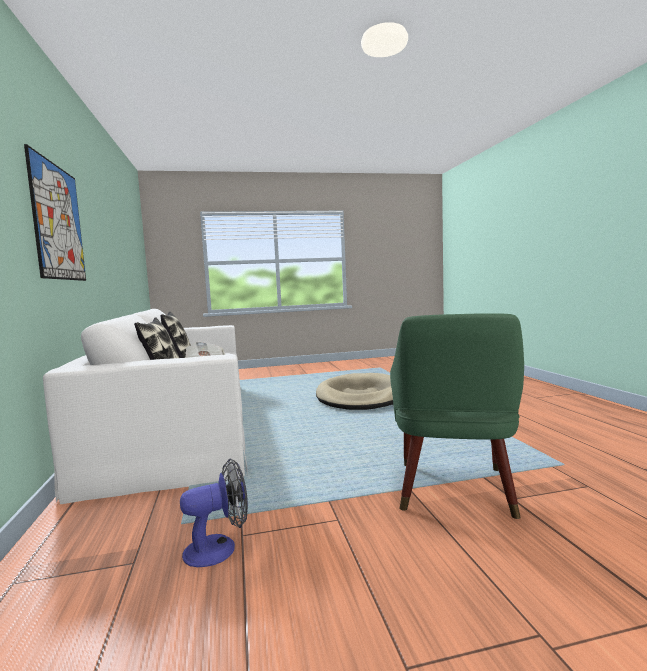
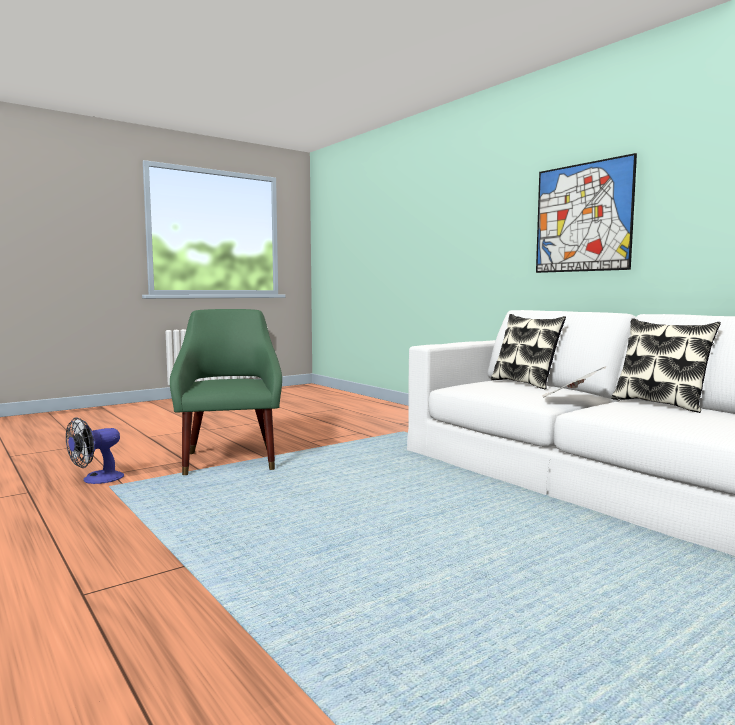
camera: 155 degrees right, 0 degrees up
fan [180,458,248,567] -> fan moved to [66,418,124,484]
beige dog bed [316,373,393,410] -> none

